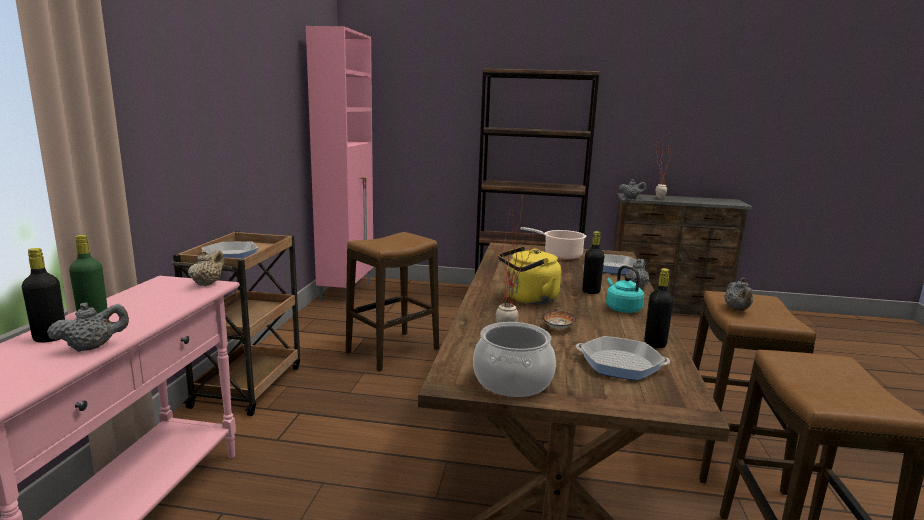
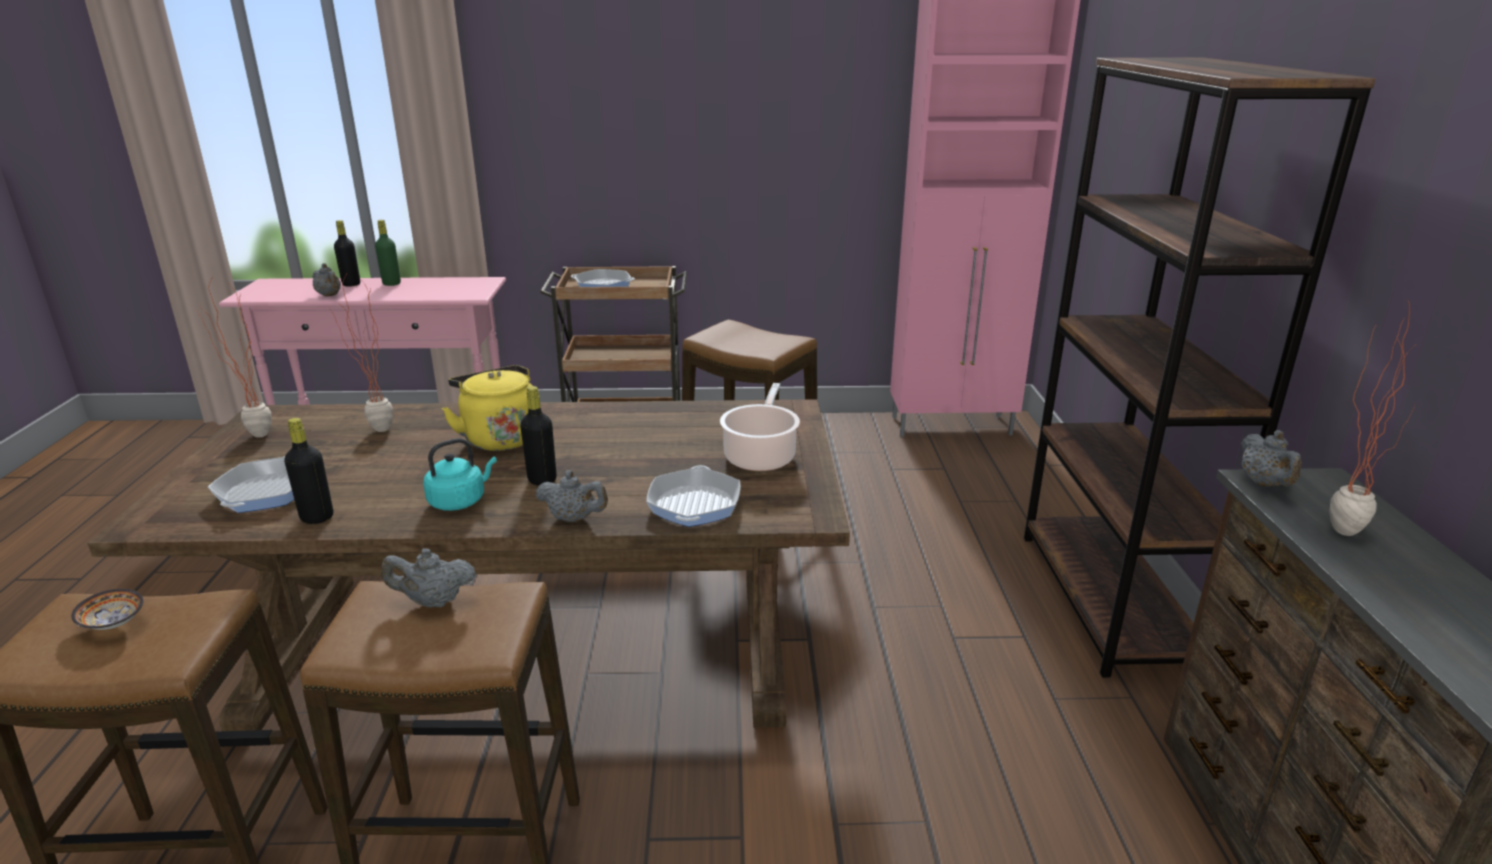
camera: 80 degrees right, 10 degrees up
beige teapot [188,250,224,286] -> none
cooking pot [473,322,556,397] -> potted plant [198,276,272,438]
bowl [542,311,576,329] -> bowl moved to [72,589,144,630]

